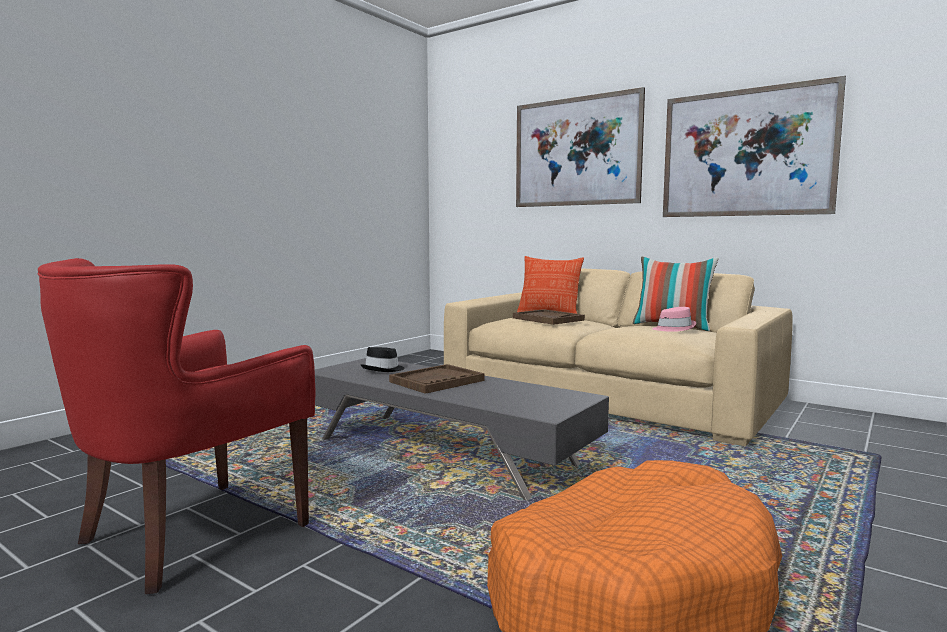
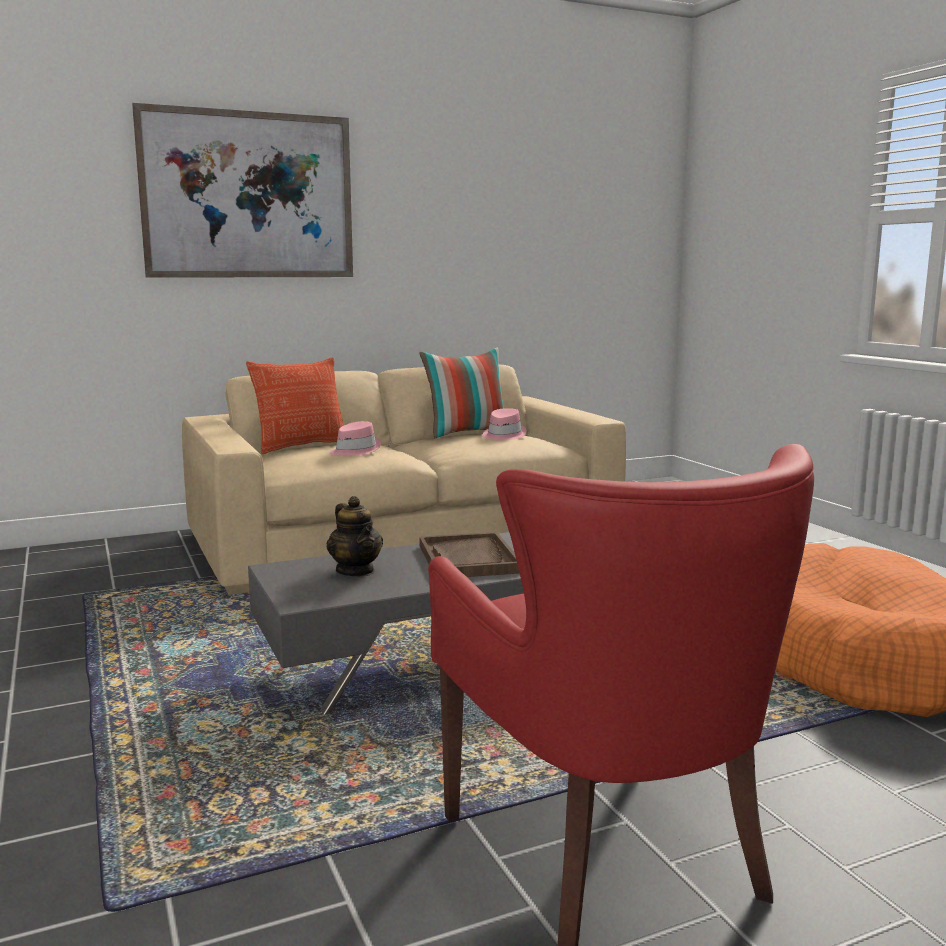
camera: 60 degrees left, 5 degrees up
black hat [361,347,405,372] -> teapot [327,496,383,576]
brown tray [513,309,585,325] -> pink hat [329,421,381,456]
picture [663,76,846,217] -> none

